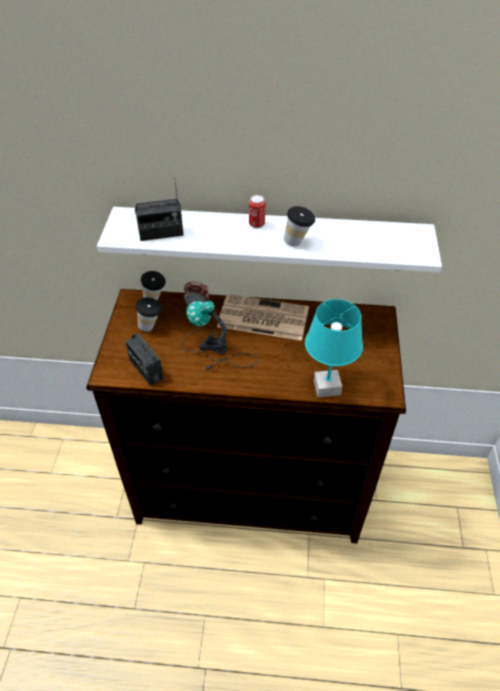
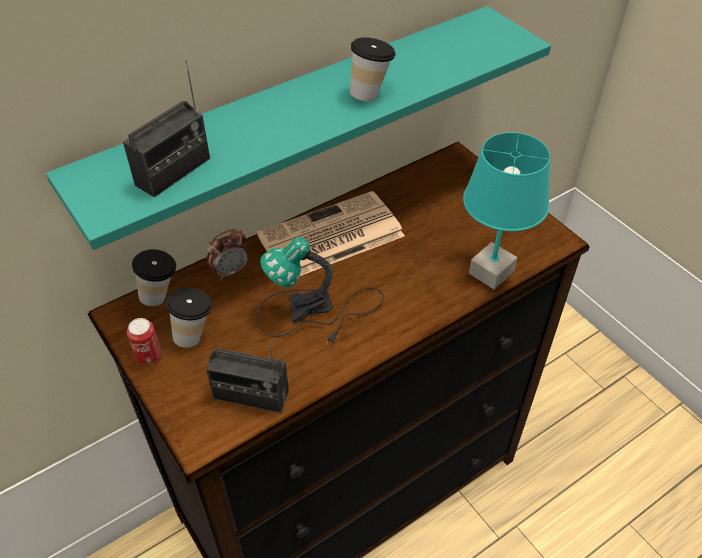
camera: 40 degrees left, 0 degrees up
white shelf [97,207,442,272] -> turquoise shelf [46,6,551,250]
can [249,195,265,228] -> can moved to [127,318,162,365]

